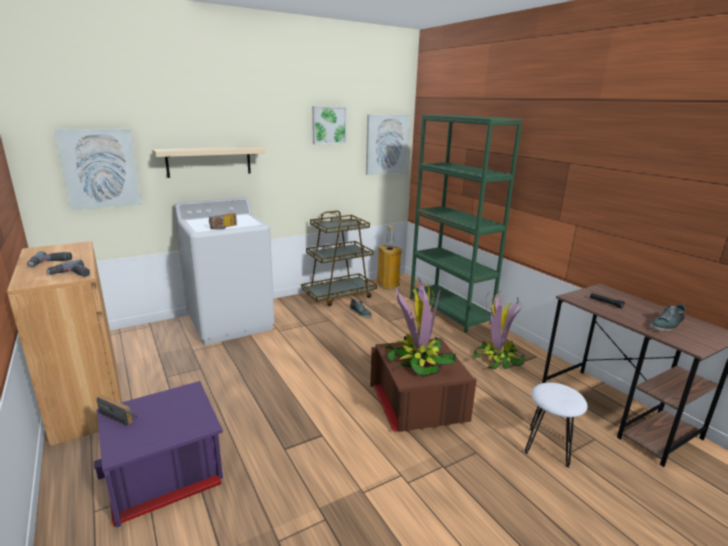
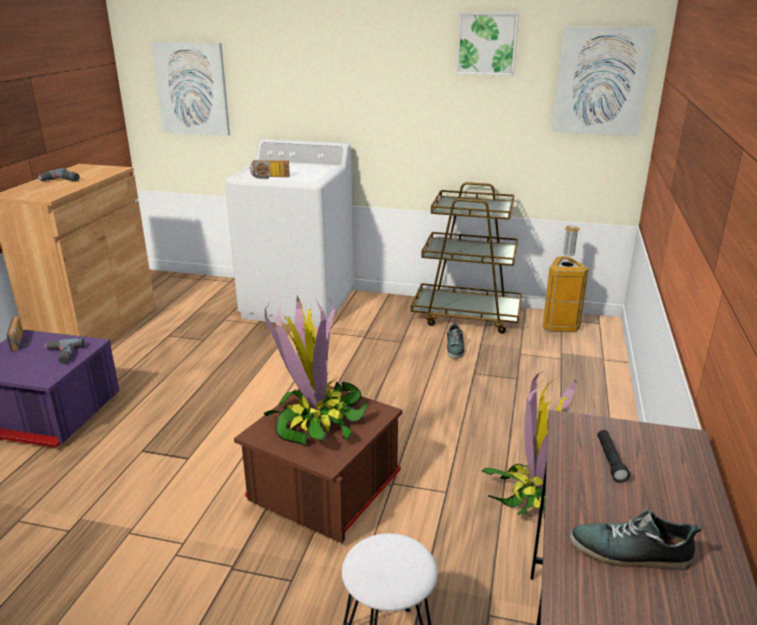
camera: 45 degrees right, 5 degrees up
power drill [46,259,90,277] -> power drill moved to [45,338,85,364]
beige shelf [152,146,266,178] -> none
green bookcase [410,115,523,333] -> none

